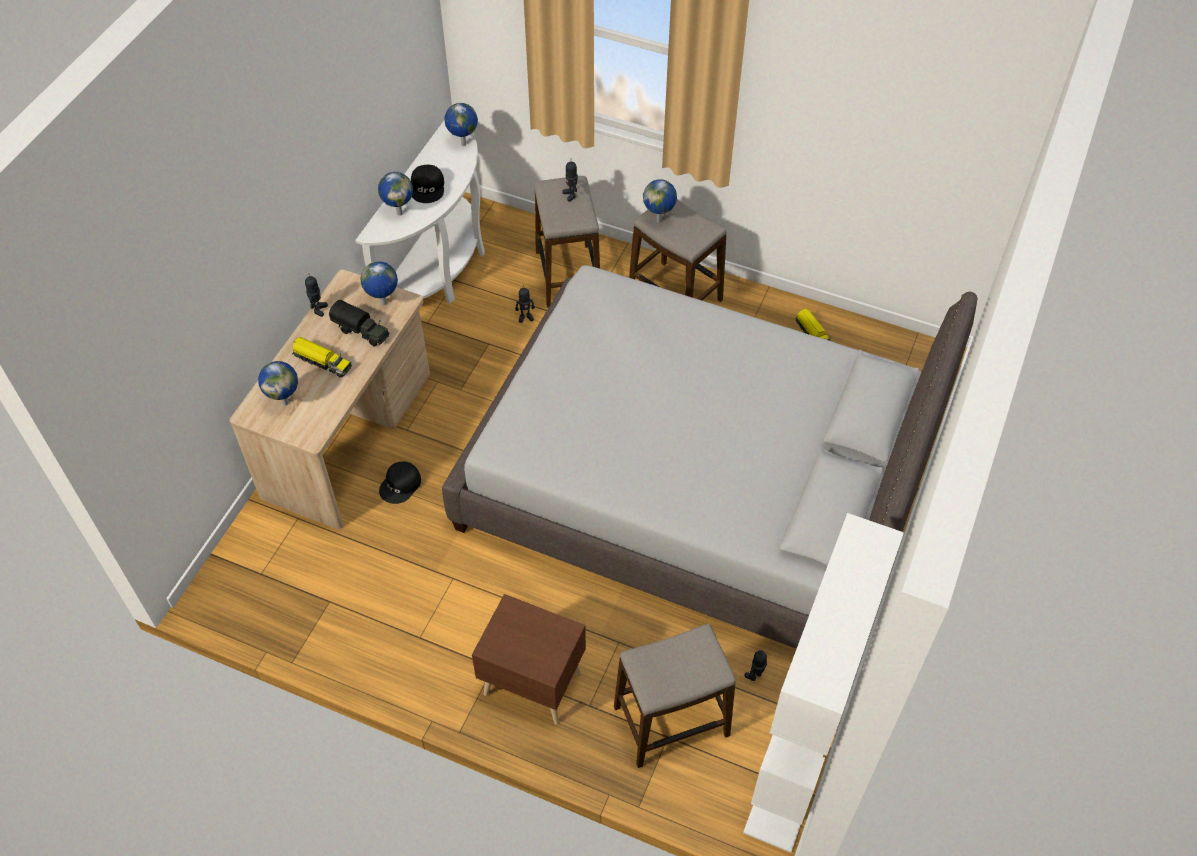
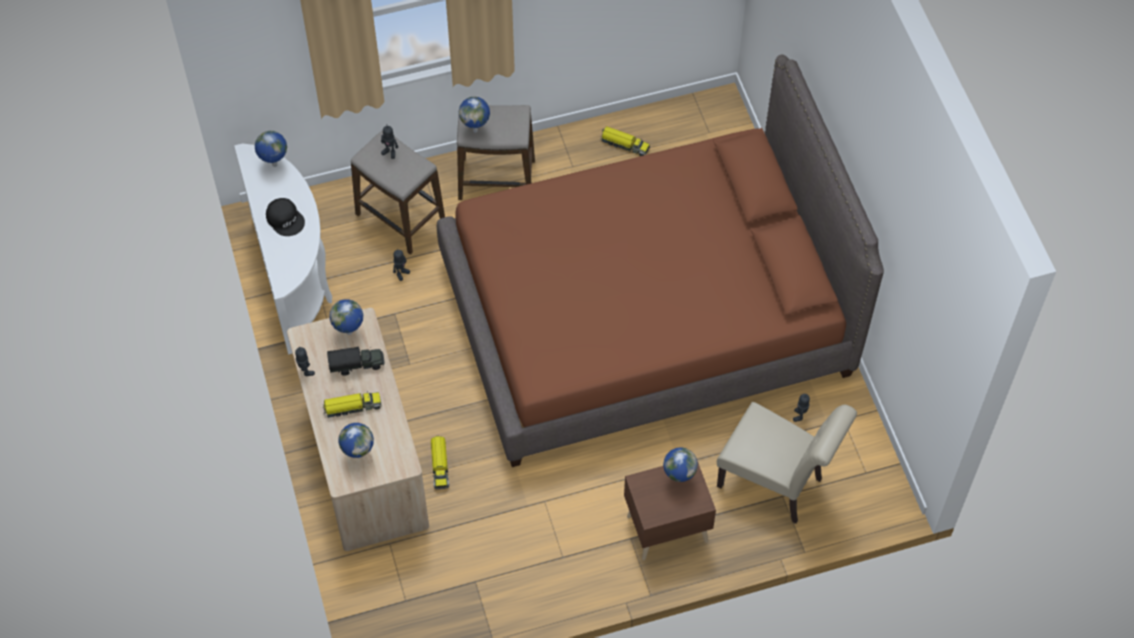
camera: 40 degrees left, 5 degrees up
globe [378,172,413,216] -> globe moved to [663,447,698,482]
black cap [379,462,421,504] -> toy truck [431,435,449,489]
grey bed [442,265,978,649] -> brown bed [437,54,884,467]
stool [614,624,735,768] -> beige chair [717,402,857,524]
white bookcase [743,513,904,853] -> none

